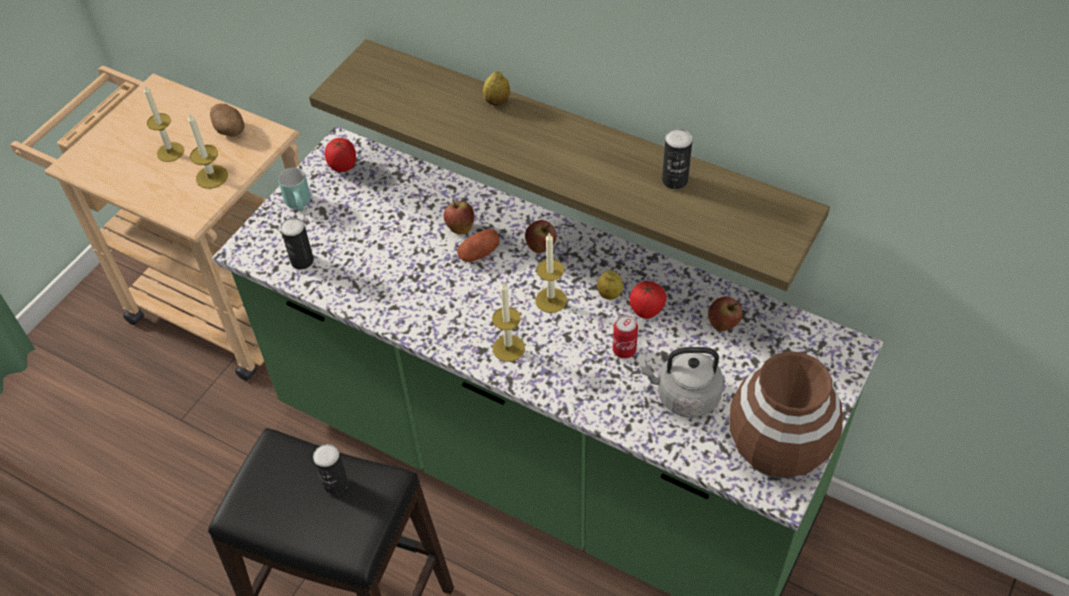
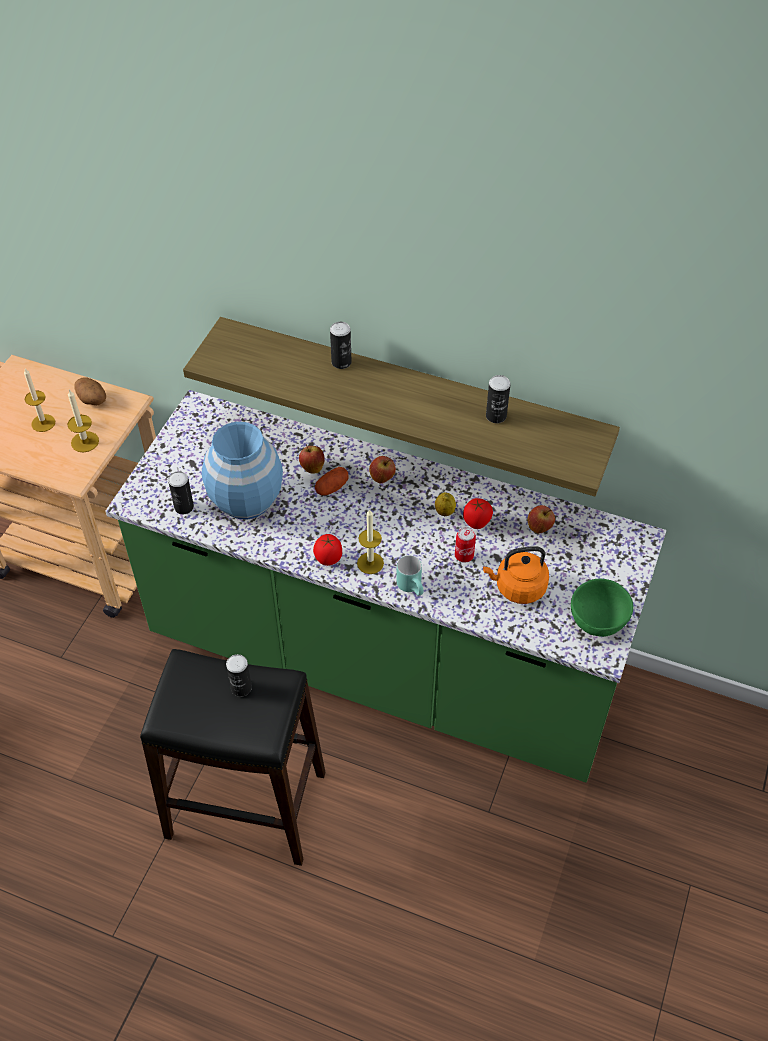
camera: 10 degrees left, 0 degrees up
turquoise mug [278,167,311,211] -> turquoise mug moved to [396,555,424,596]
tomato [325,138,356,172] -> tomato moved to [313,534,342,566]
lemon [483,71,510,106] -> can [330,322,352,369]
candle [536,233,567,313] -> none
grey kettle [641,347,724,418] -> orange kettle [483,546,549,604]
brown vase [730,351,843,479] -> green bowl [571,579,634,637]
none -> blue vase [202,422,283,519]

